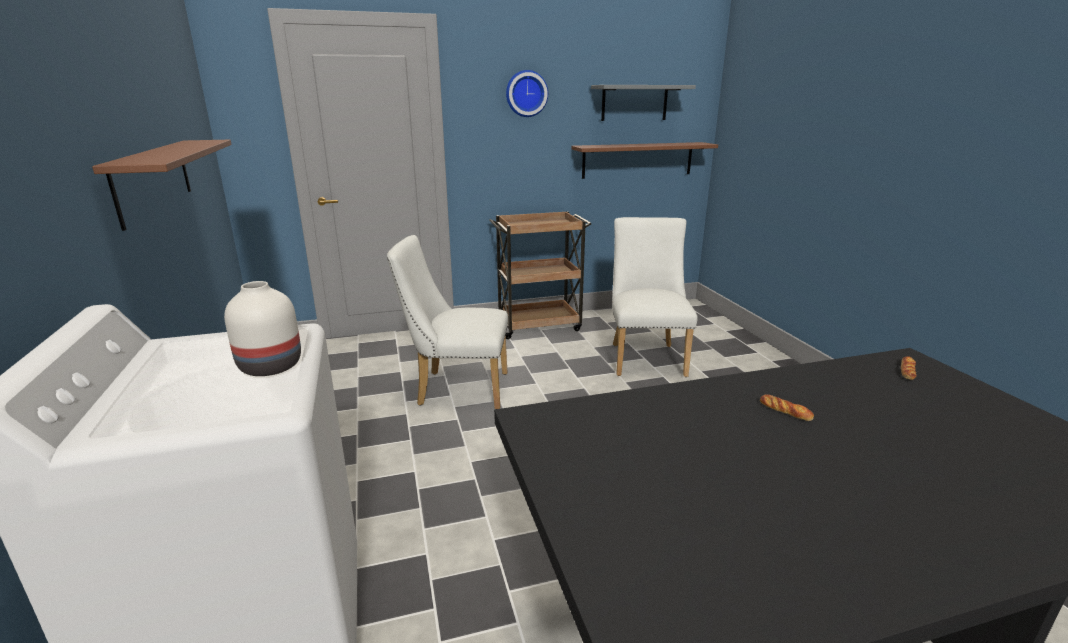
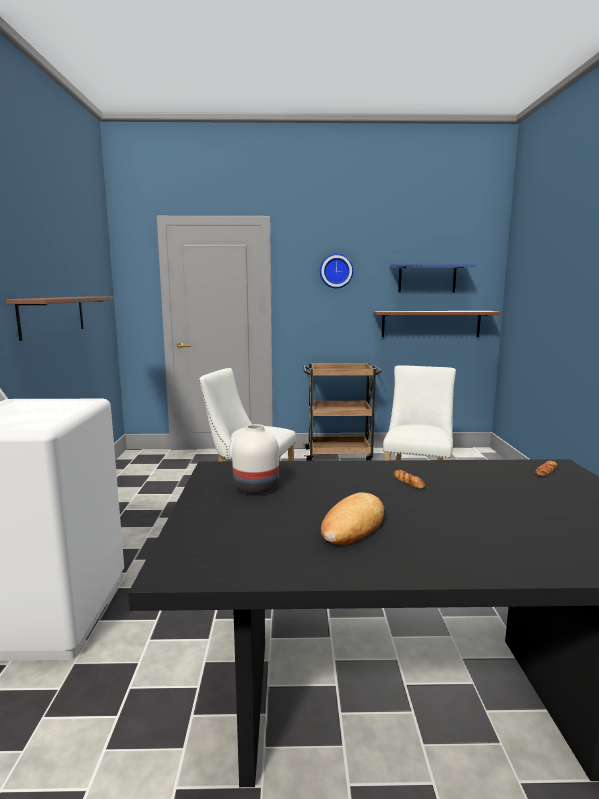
camera: 15 degrees right, 10 degrees down
white vase [224,281,301,376] -> white vase moved to [232,424,279,494]
grey shelf [591,85,696,121] -> blue shelf [389,263,476,292]
none -> bread [321,492,384,545]

